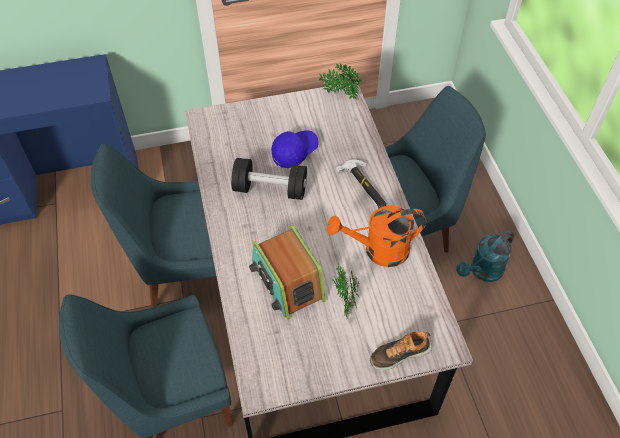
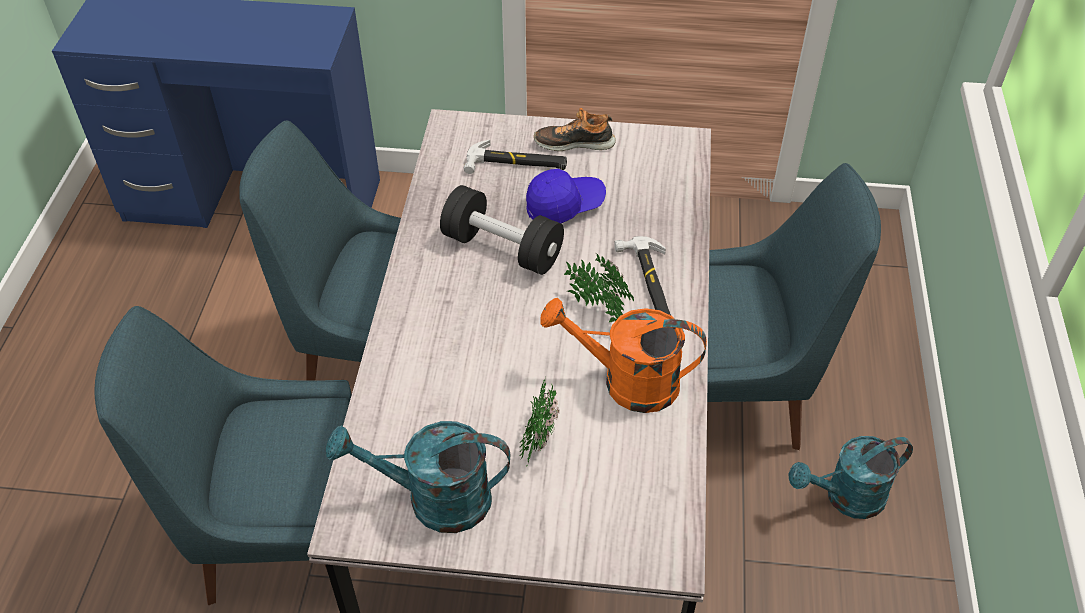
camera: 20 degrees right, 5 degrees down
radio [249,225,326,320] -> none
potted plant [318,63,362,99] -> potted plant moved to [564,253,634,322]
shoe [370,331,432,370] -> shoe moved to [534,108,616,151]
none -> turquoise watering can [326,421,510,533]
none -> hammer [464,140,567,174]

